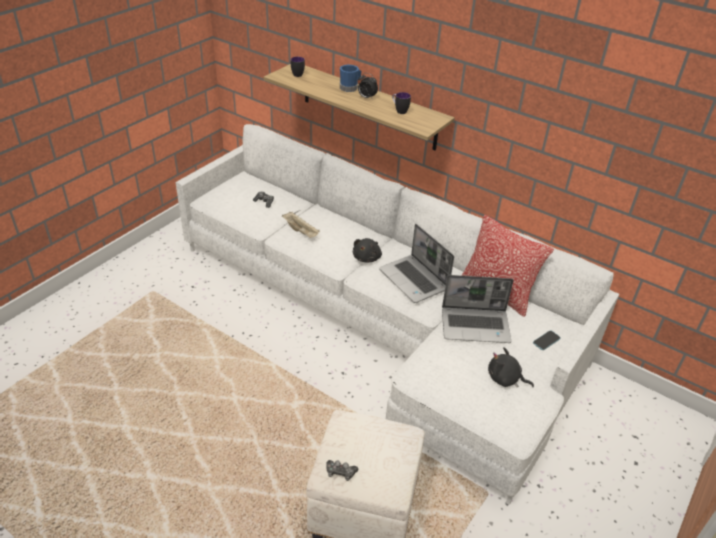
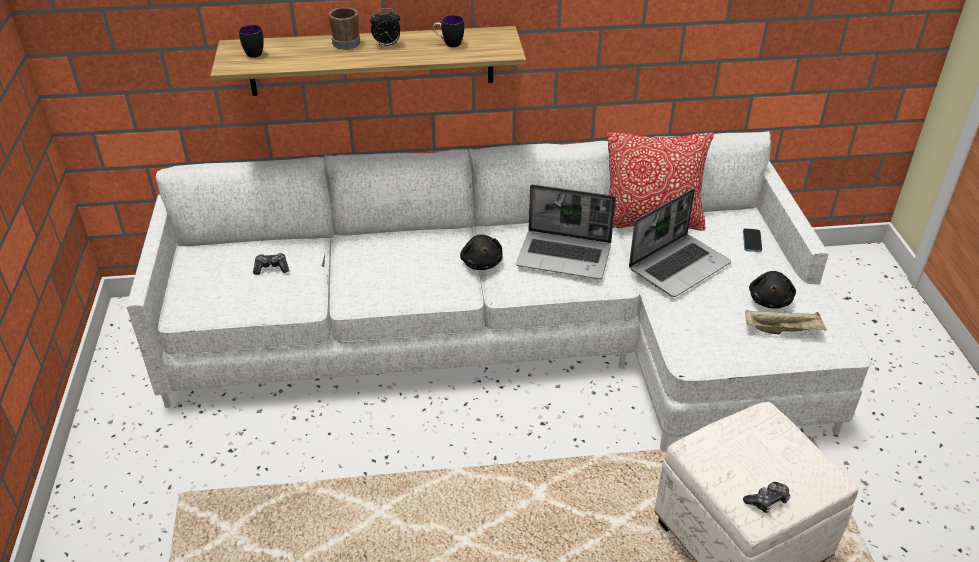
camera: 40 degrees left, 0 degrees up
beige tray [282,212,320,238] -> beige tray moved to [745,310,827,335]
blue mug [340,65,361,92] -> brown mug [328,7,360,50]
black plush toy [488,347,534,387] -> black plush toy turned 60 degrees counterclockwise [749,271,796,309]

